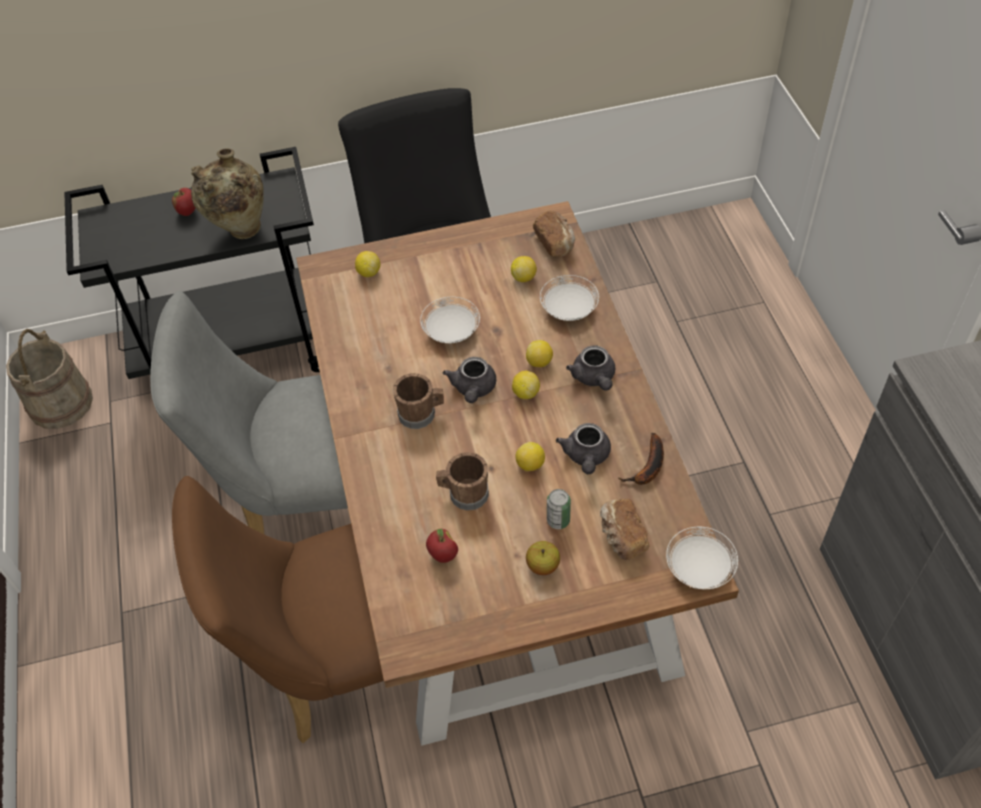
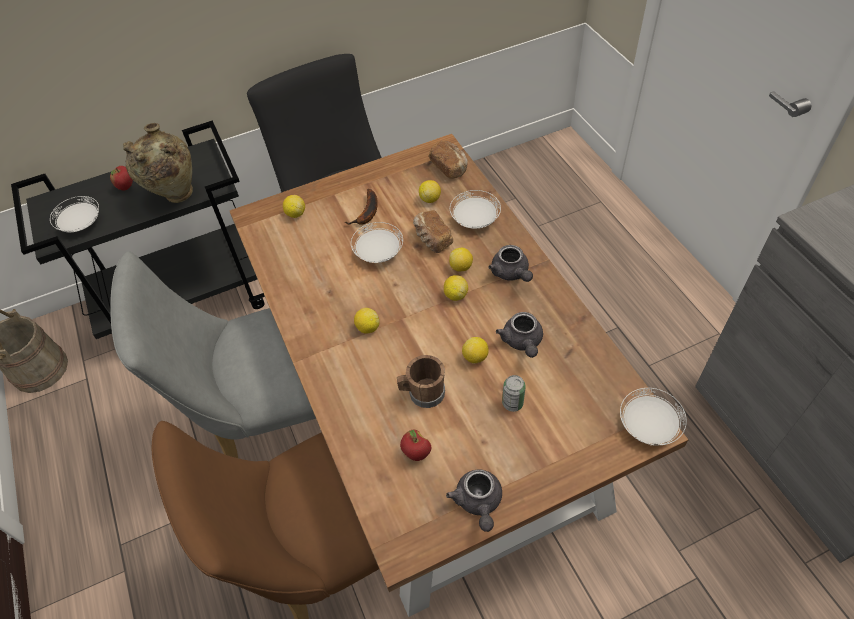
camera: 10 degrees left, 0 degrees up
brown mug [393,373,444,429] -> lemon [354,308,380,333]
grey teapot [443,357,496,403] -> grey teapot moved to [446,470,502,532]
apple [526,541,560,575] -> none
bread [600,499,649,560] -> bread moved to [413,210,453,253]
banana [619,433,664,485] -> banana moved to [345,189,378,225]
none -> white plate [50,196,99,232]

